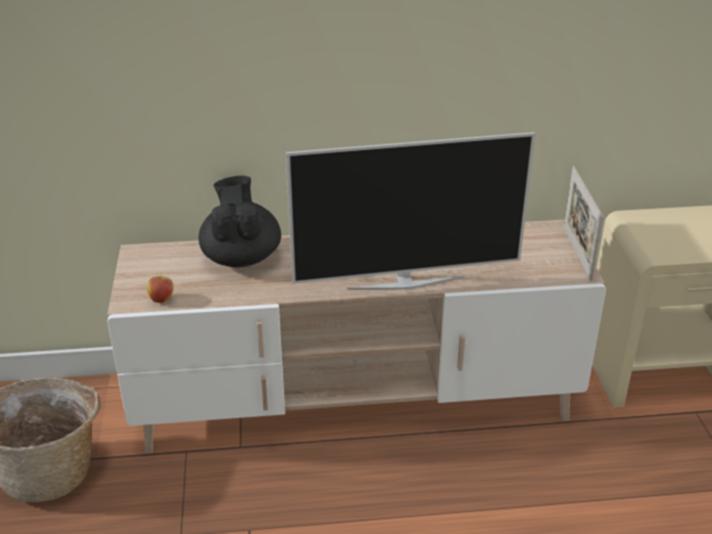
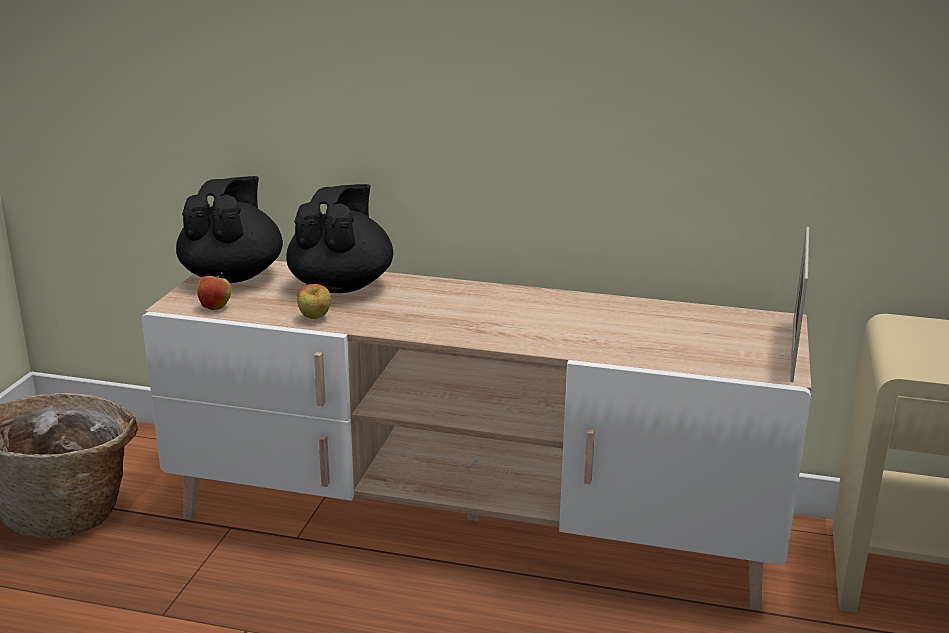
camera: 20 degrees right, 10 degrees down
television [286,132,535,290] -> none
none -> black teapot [176,176,283,283]
none -> apple [297,284,331,319]

